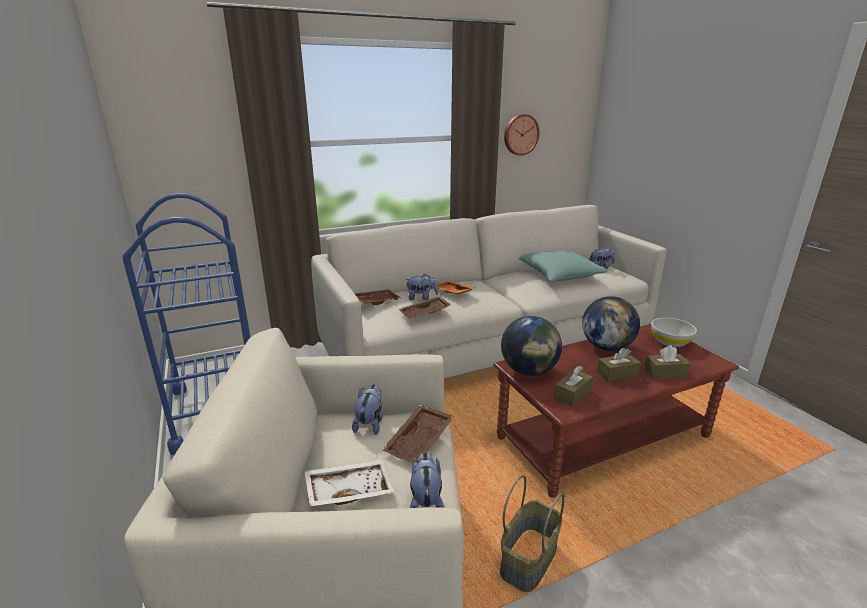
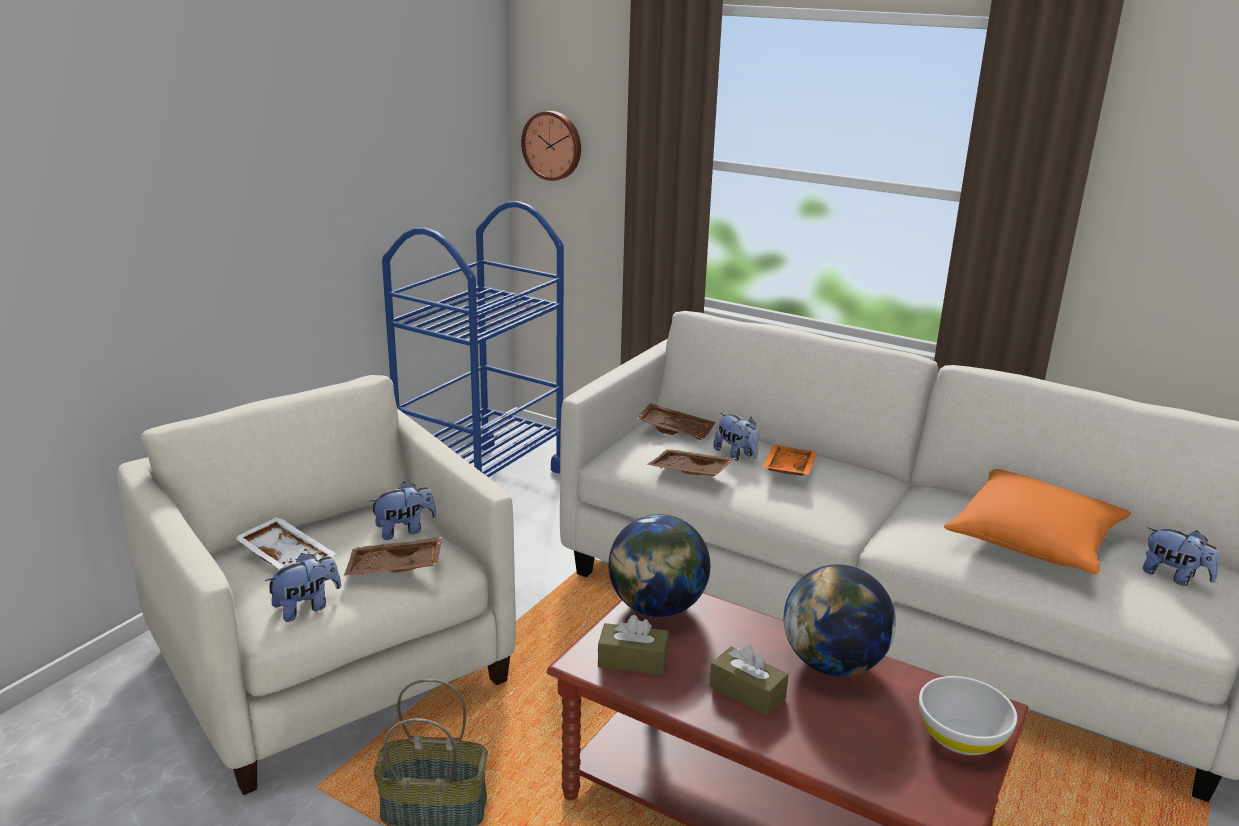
camera: 55 degrees right, 0 degrees up
wall clock [504,114,540,156] -> wall clock moved to [521,111,581,181]
turquoise pillow [519,251,608,282] -> orange pillow [944,469,1131,574]
brown tissue box [644,345,691,379] -> none

